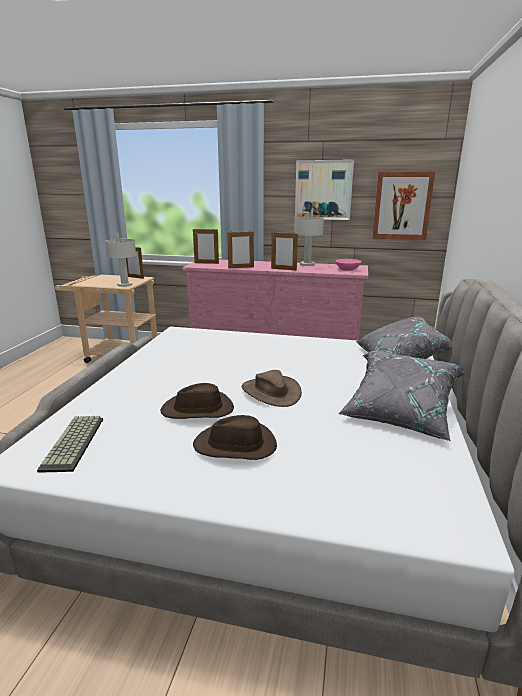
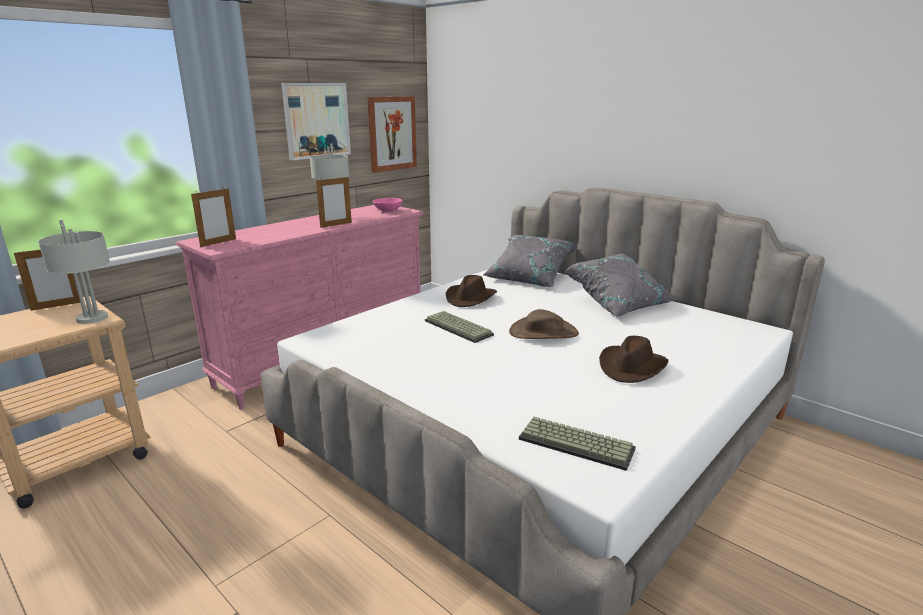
camera: 60 degrees left, 0 degrees up
brown hat [160,383,234,419] -> brown hat moved to [446,275,497,307]
picture frame [227,231,254,269] -> none
none -> keyboard [425,311,494,343]

